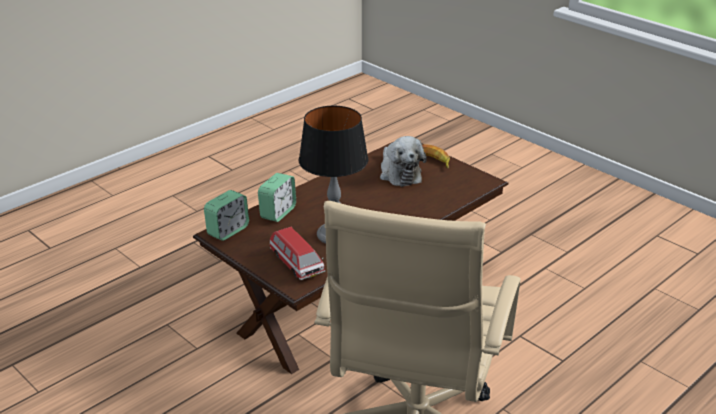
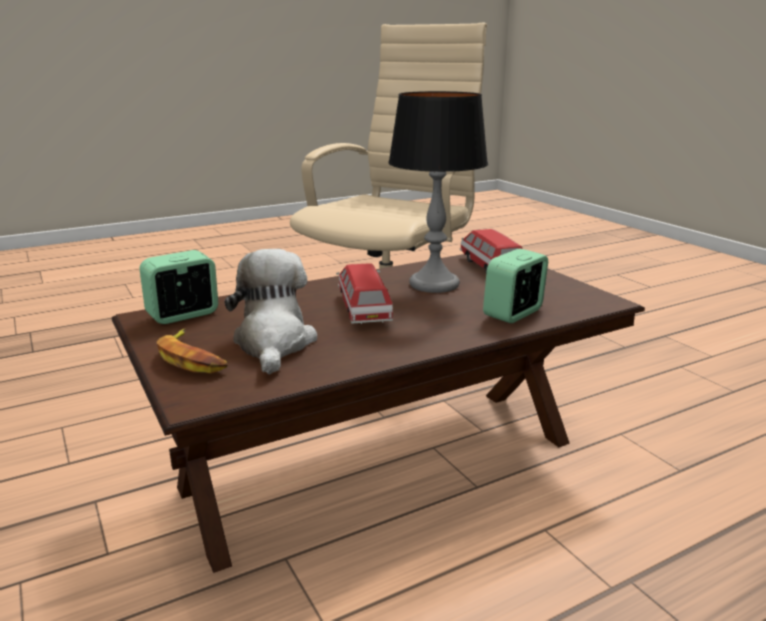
camera: 165 degrees left, 10 degrees down
alarm clock [204,190,249,241] -> alarm clock moved to [140,250,218,324]
none -> toy car [336,263,393,324]

